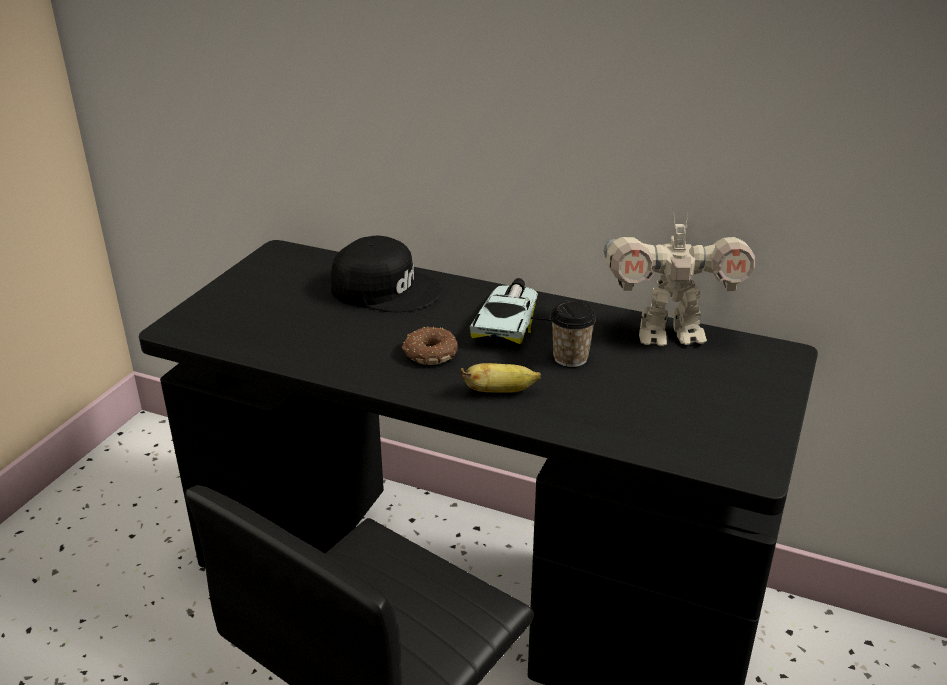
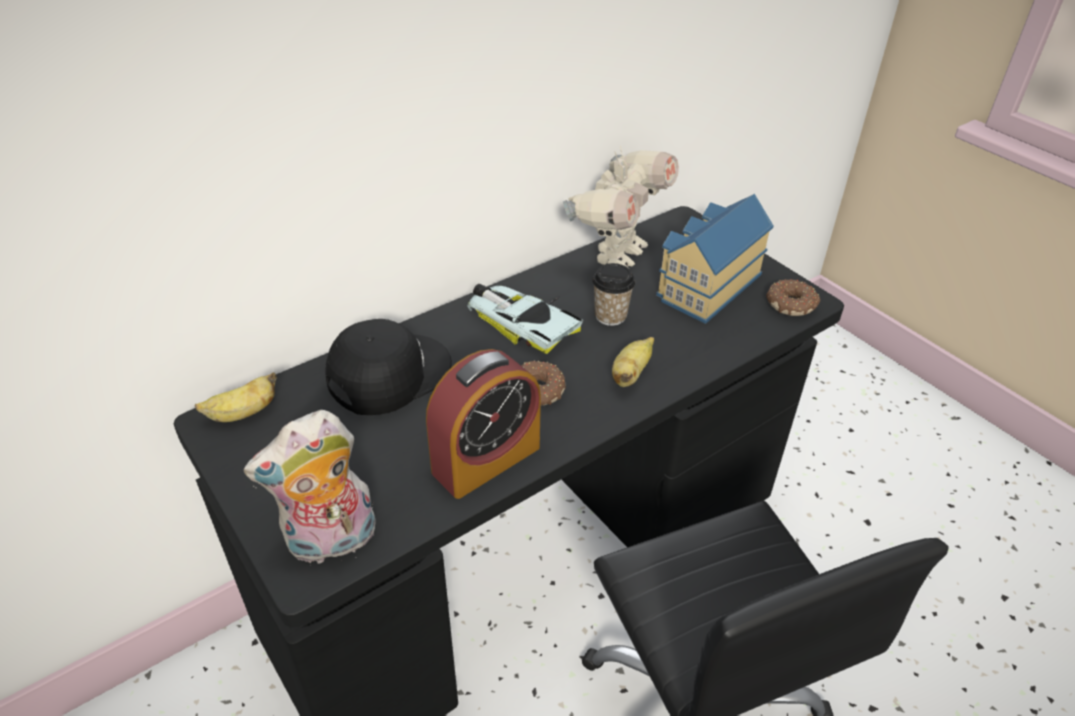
camera: 60 degrees left, 10 degrees up
none -> banana [195,372,277,422]
none -> plush toy [244,410,376,565]
none -> alarm clock [426,349,541,499]
none -> toy house [656,194,774,324]
none -> donut [766,279,820,316]

